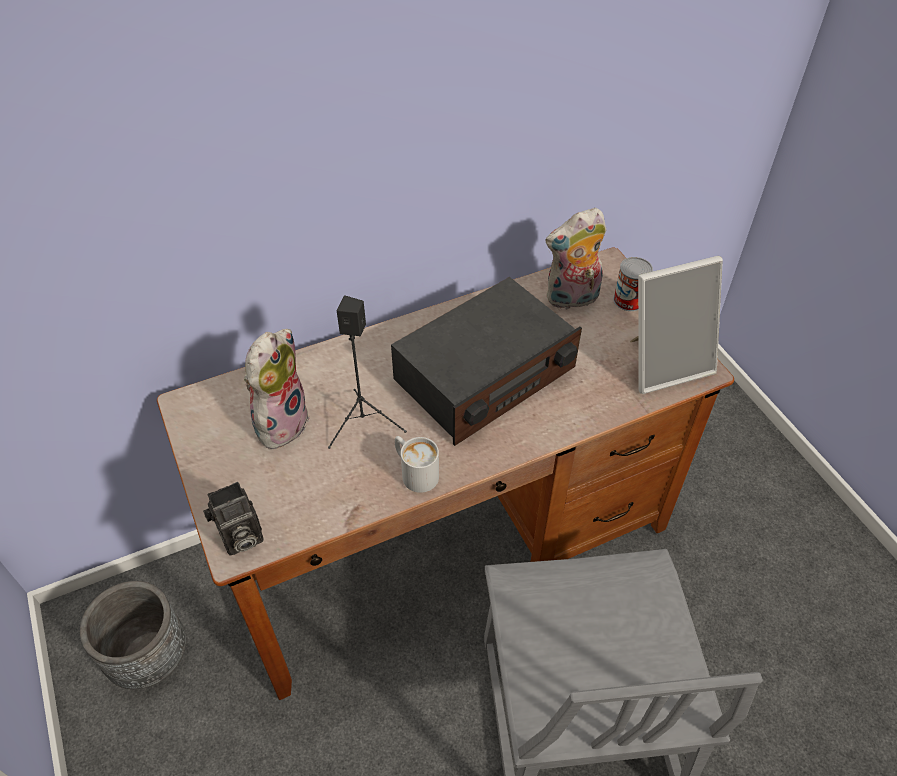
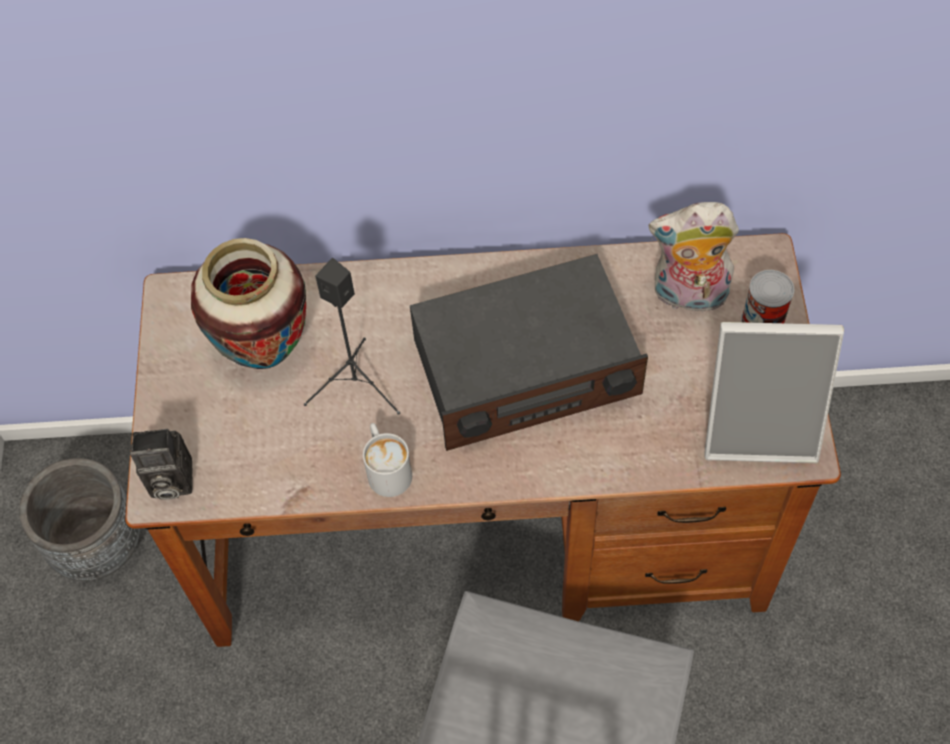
camera: 25 degrees right, 10 degrees up
plush toy [240,329,310,449] -> vase [191,238,306,369]

